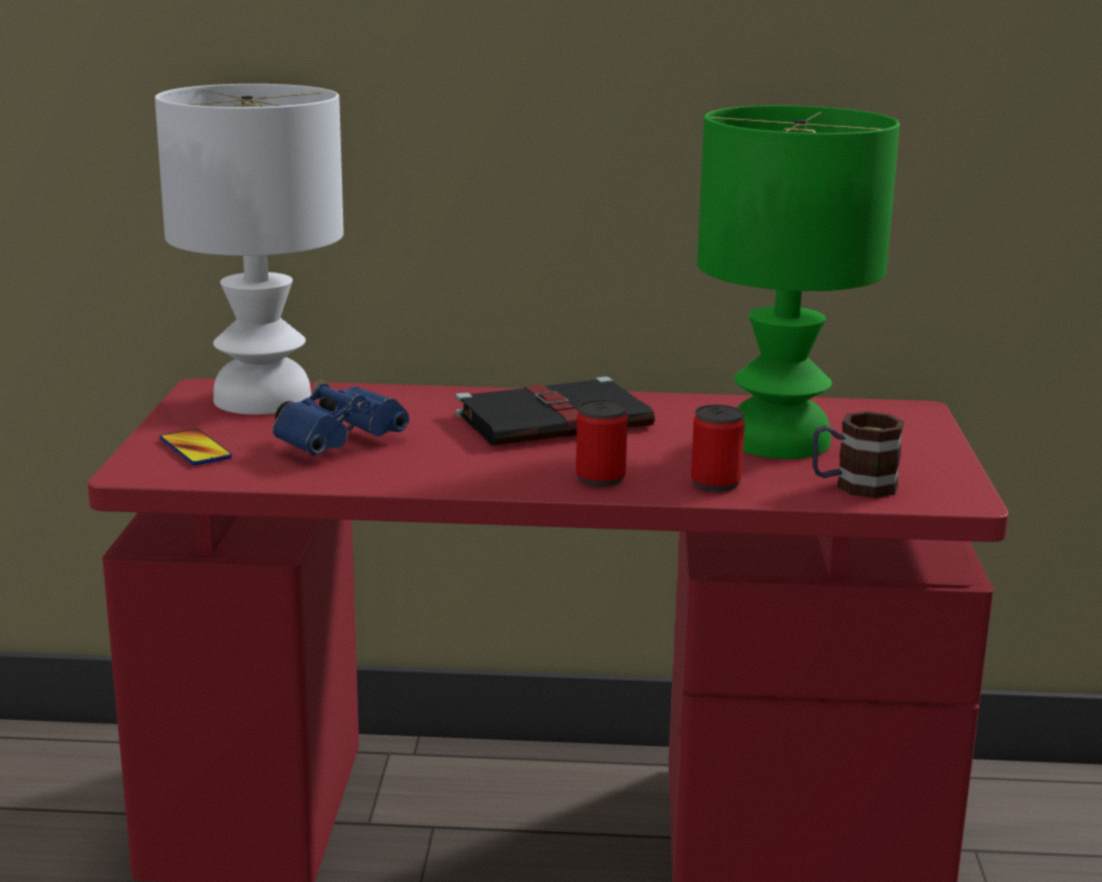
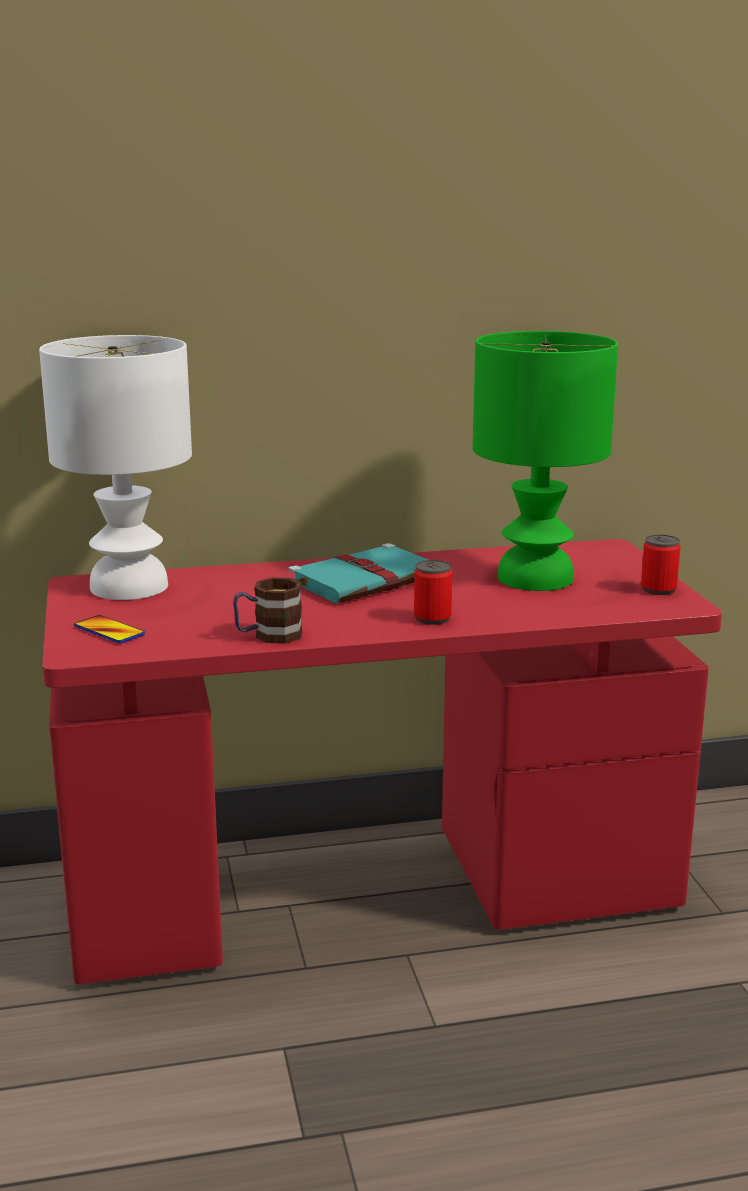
camera: 15 degrees left, 0 degrees up
blue binoculars [272,380,409,456] -> none
black book [456,376,655,445] -> turquoise book [289,543,429,603]
can [691,405,745,492] -> can moved to [641,535,680,595]
mug [812,411,904,498] -> mug moved to [233,577,302,644]

